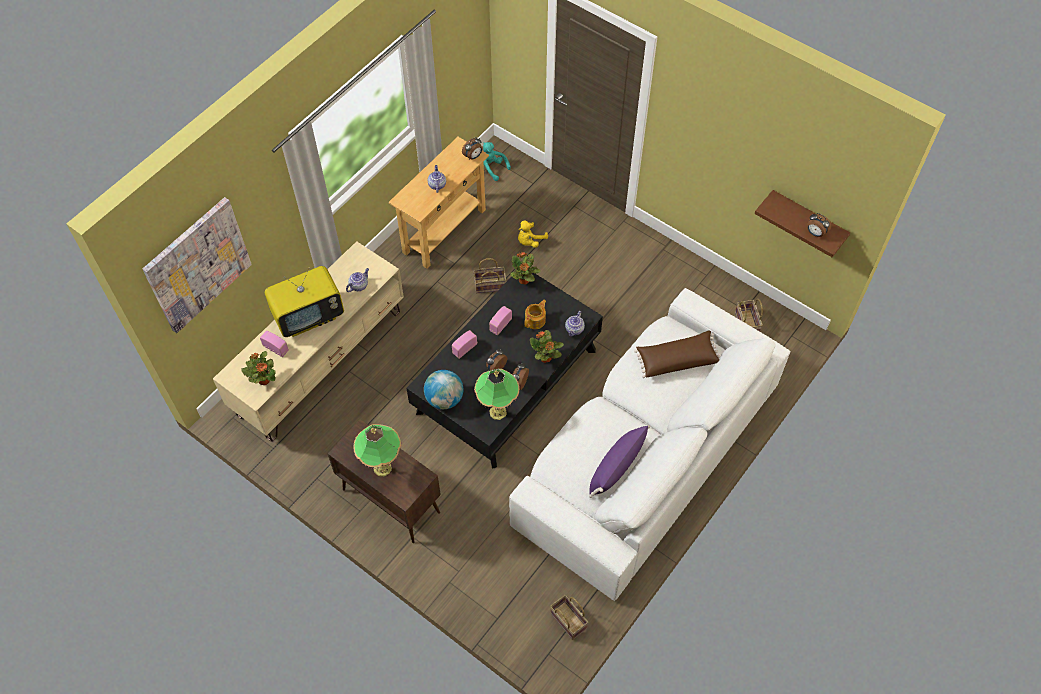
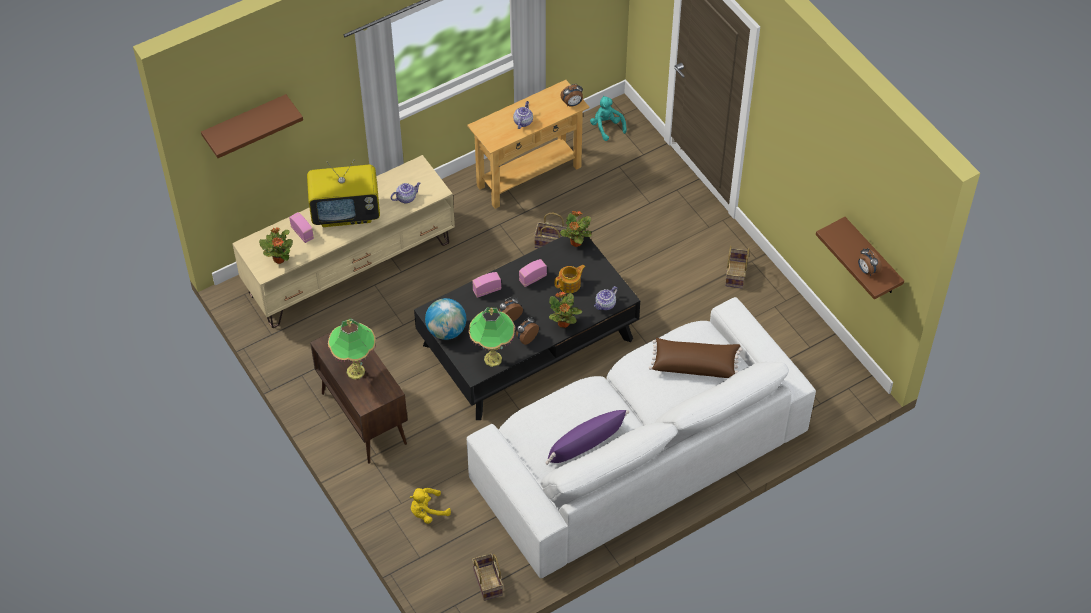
camera: 20 degrees right, 5 degrees down
picture [142,197,252,333] -> brown shelf [201,94,303,158]
yellow plush toy [518,220,548,248] -> yellow plush toy moved to [410,488,451,524]
basket [735,299,763,331] -> basket moved to [725,246,749,288]

